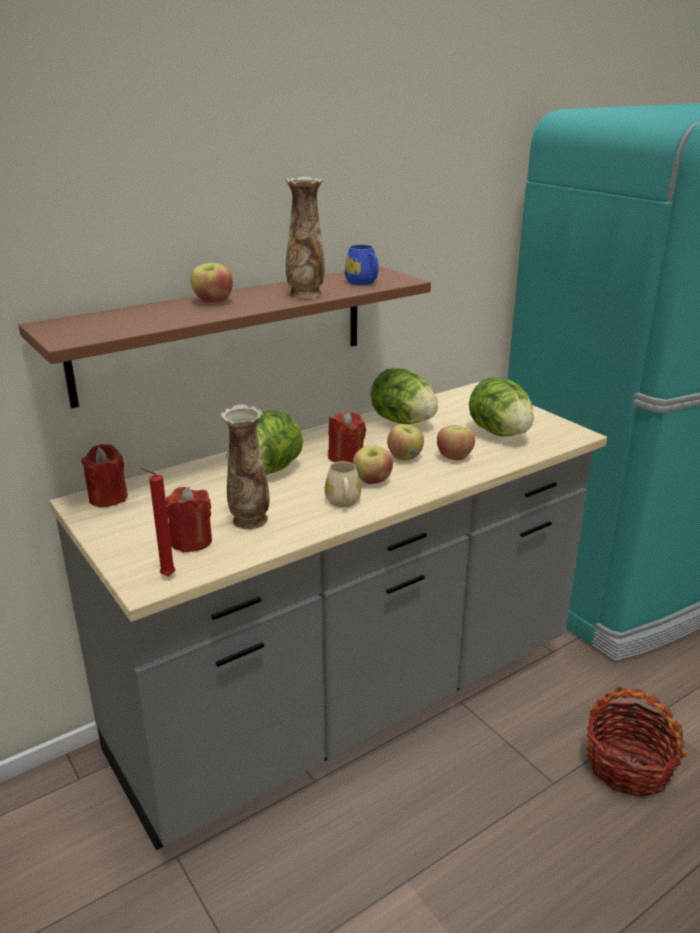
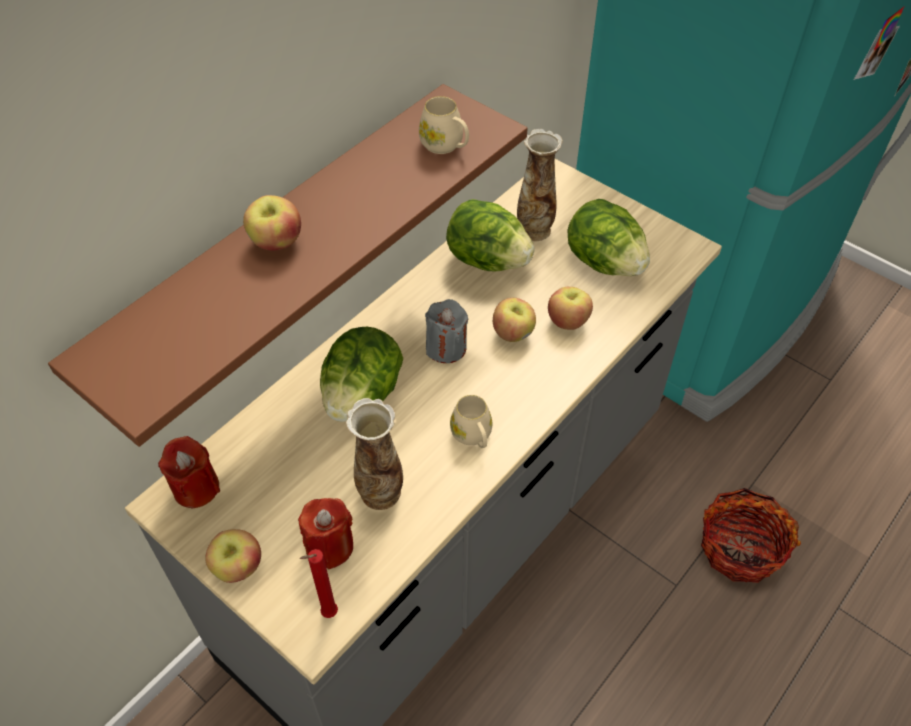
camera: 15 degrees left, 25 degrees up
vase [285,177,325,298] -> vase moved to [517,129,563,241]
red candle [328,411,366,463] -> grey candle [425,299,468,363]
blue mug [344,244,379,285] -> beige mug [419,96,469,154]
apple [353,445,393,484] -> apple moved to [205,529,261,583]

